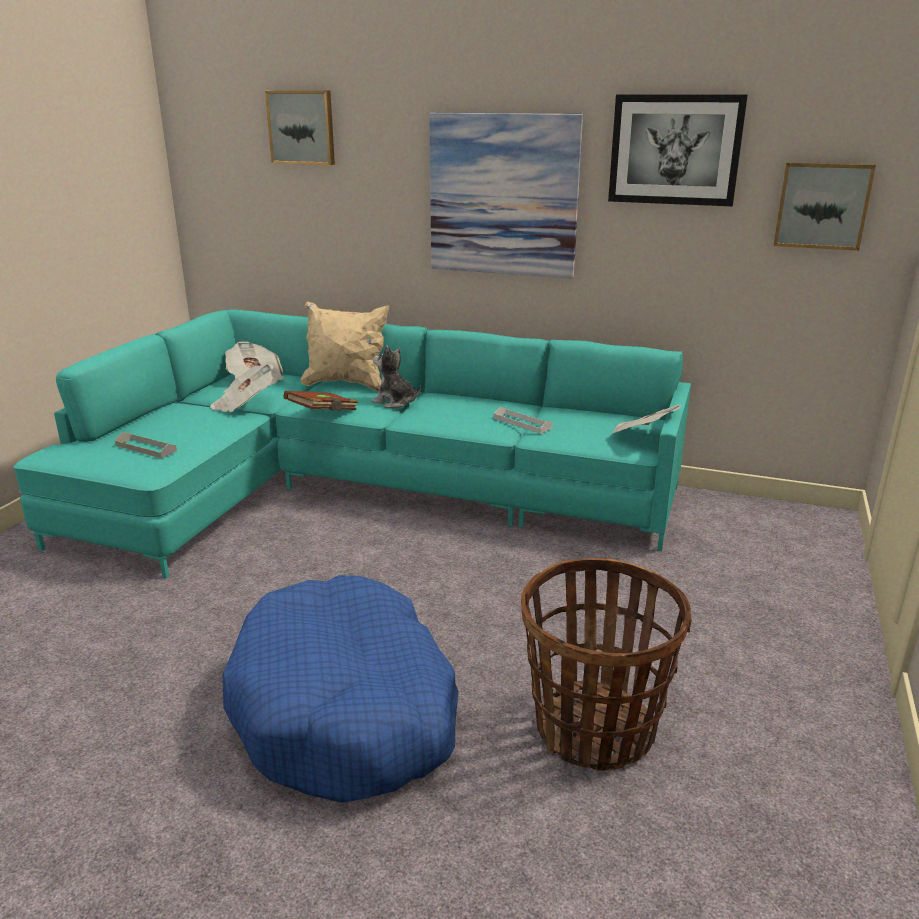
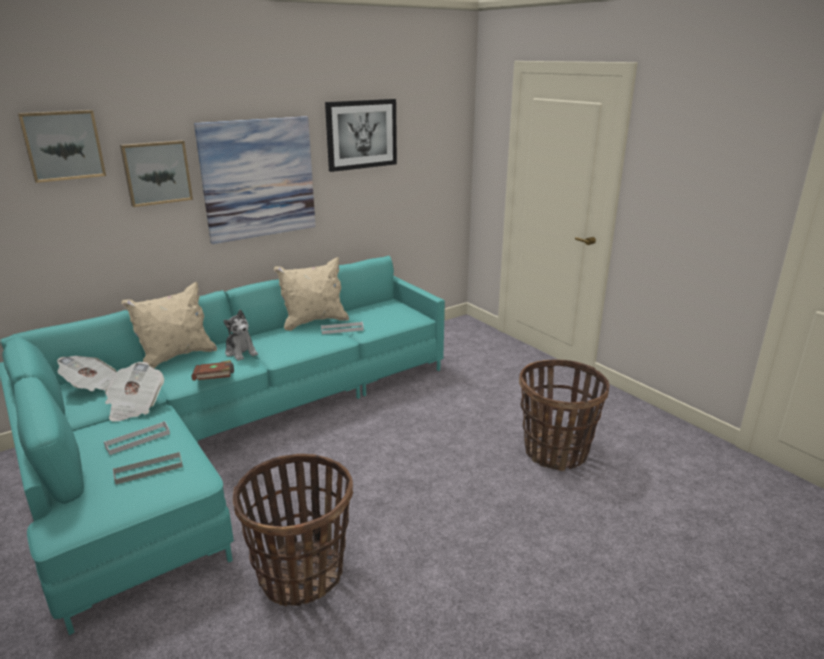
camera: 55 degrees left, 0 degrees up
blue dog bed [222,575,459,803] -> none
plush toy [372,345,421,408] -> plush toy turned 105 degrees counterclockwise [223,310,258,361]
newspaper [610,404,681,434] -> none
picture [774,162,876,251] -> picture moved to [120,140,193,207]
none -> white tray [104,421,170,455]
none -> basket [233,454,353,607]
none -> beige pillow [274,257,349,331]

